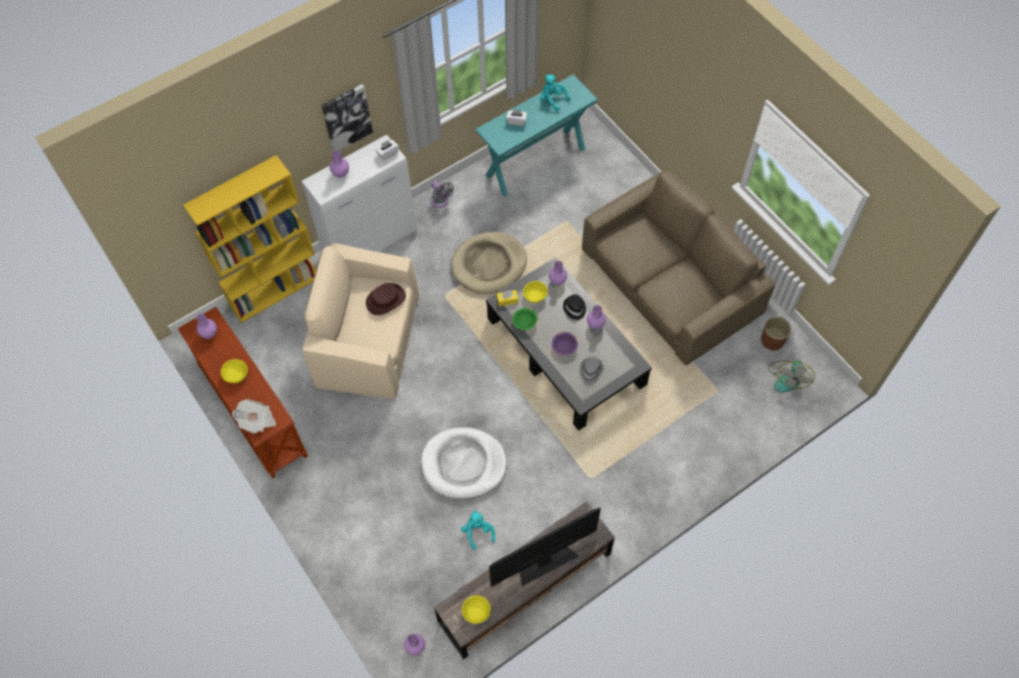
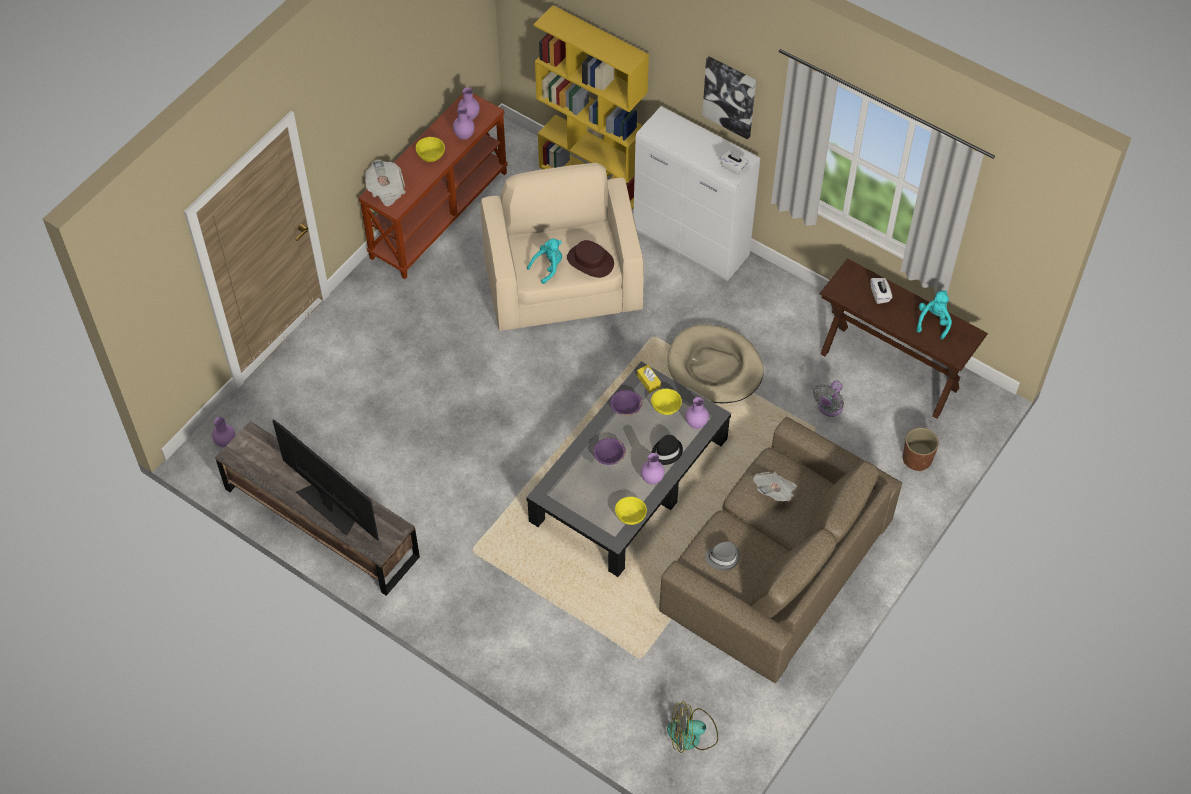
camera: 70 degrees right, 5 degrees down
purple vase [330,150,349,178] -> purple vase moved to [453,107,475,140]
white dog bed [421,427,507,499] -> none
grey fan [430,180,454,208] -> grey fan moved to [813,381,844,417]
turquoise plush toy [461,510,495,550] -> turquoise plush toy moved to [527,239,562,284]
yellow bowl [462,595,491,624] -> yellow bowl moved to [615,497,647,525]
turquoise console table [475,74,598,197] -> brown console table [819,258,988,419]
green bowl [512,308,538,330] -> purple bowl [610,390,643,416]
grey hat [579,357,603,383] -> grey hat moved to [705,542,740,570]
brown planter [761,317,791,351] -> brown planter moved to [903,427,939,471]
none -> newspaper [753,472,797,501]

